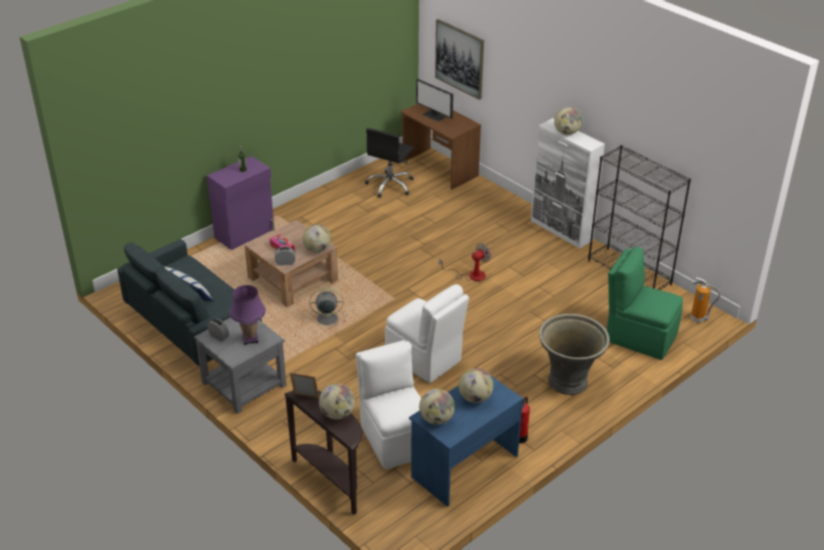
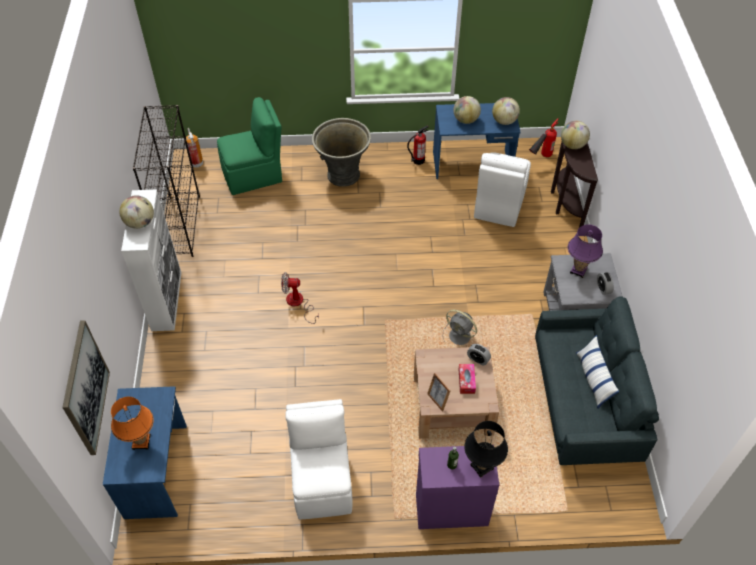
camera: 140 degrees left, 15 degrees up
picture frame [290,372,319,399] -> picture frame moved to [427,373,451,412]
globe [302,224,331,252] -> none
black office chair [365,128,414,198] -> none
white chair [385,284,469,383] -> white chair moved to [285,399,352,519]
brown desk [400,104,481,190] -> blue desk [103,386,187,519]
monitor [416,79,453,122] -> orange table lamp [111,397,154,450]
green chair [607,246,683,360] -> green chair turned 90 degrees counterclockwise [217,97,282,195]
none -> black table lamp [464,421,508,478]
none -> fire extinguisher [529,118,559,157]

